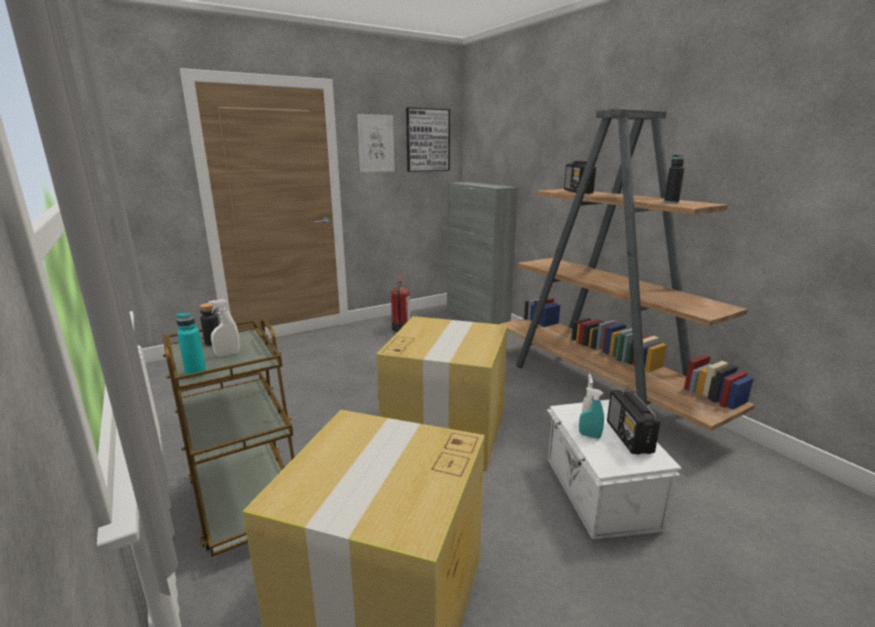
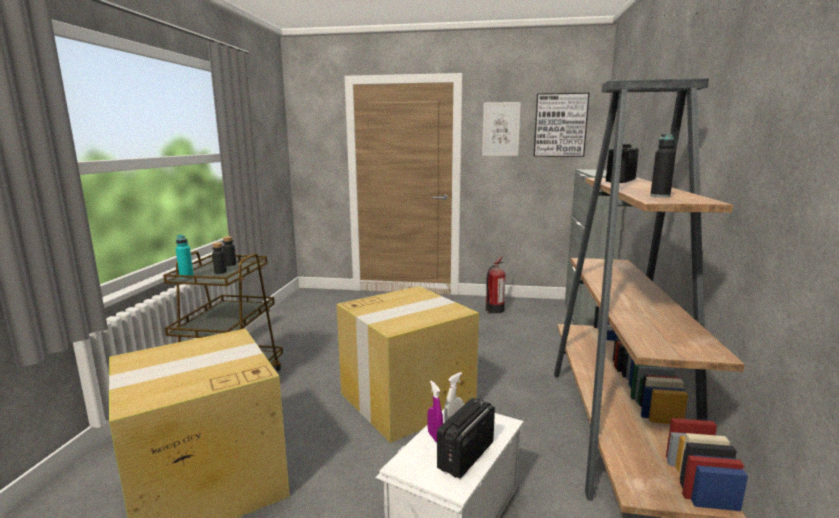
camera: 40 degrees right, 5 degrees down
white spray bottle [208,299,240,357] -> black bottle [212,242,227,274]
turquoise spray bottle [579,388,604,439] -> purple spray bottle [427,380,443,442]

